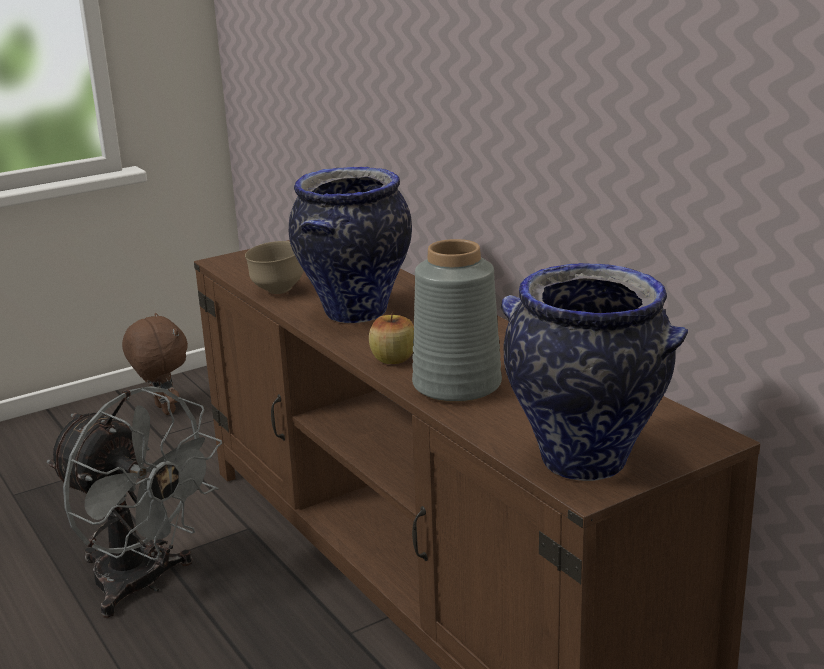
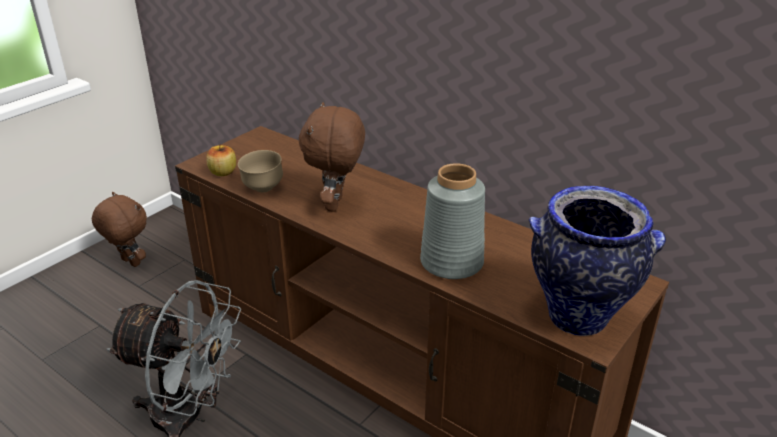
camera: 20 degrees left, 10 degrees up
vase [289,167,412,323] -> brown plush toy [299,102,365,212]
apple [369,311,414,364] -> apple moved to [206,144,236,176]

